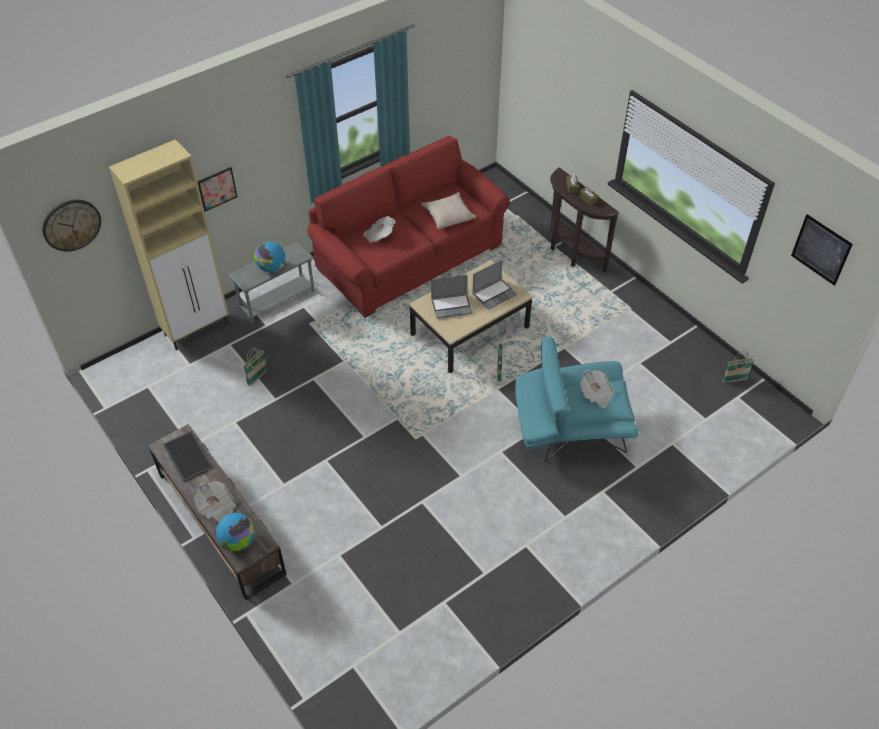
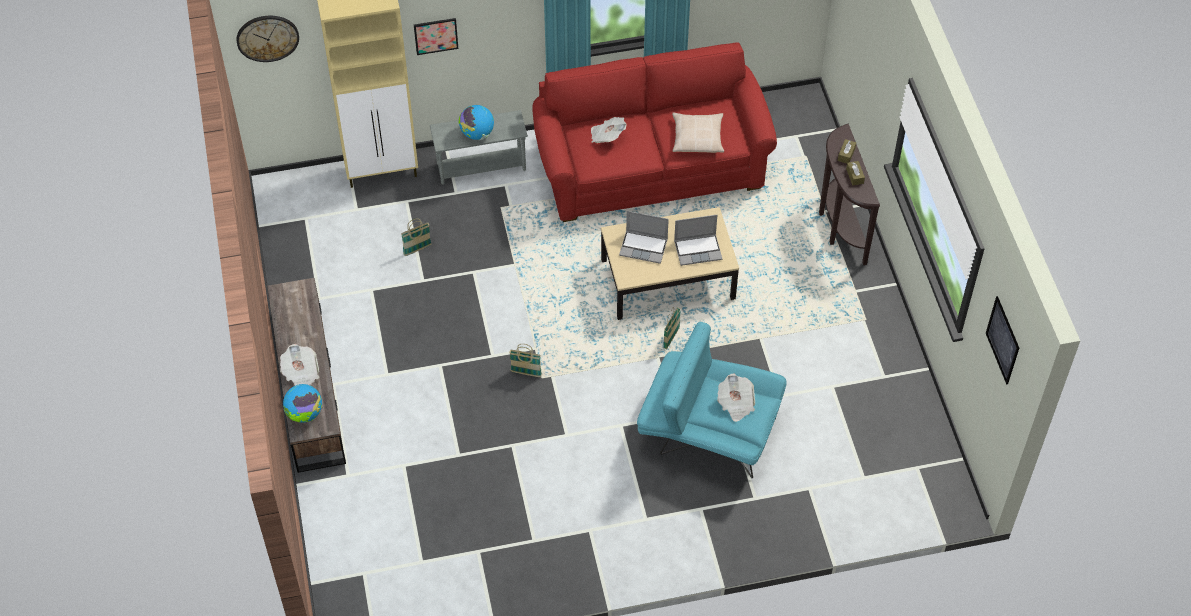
camera: 25 degrees right, 5 degrees up
tray [163,431,213,482] -> none
basket [722,351,754,383] -> basket moved to [509,344,542,377]

